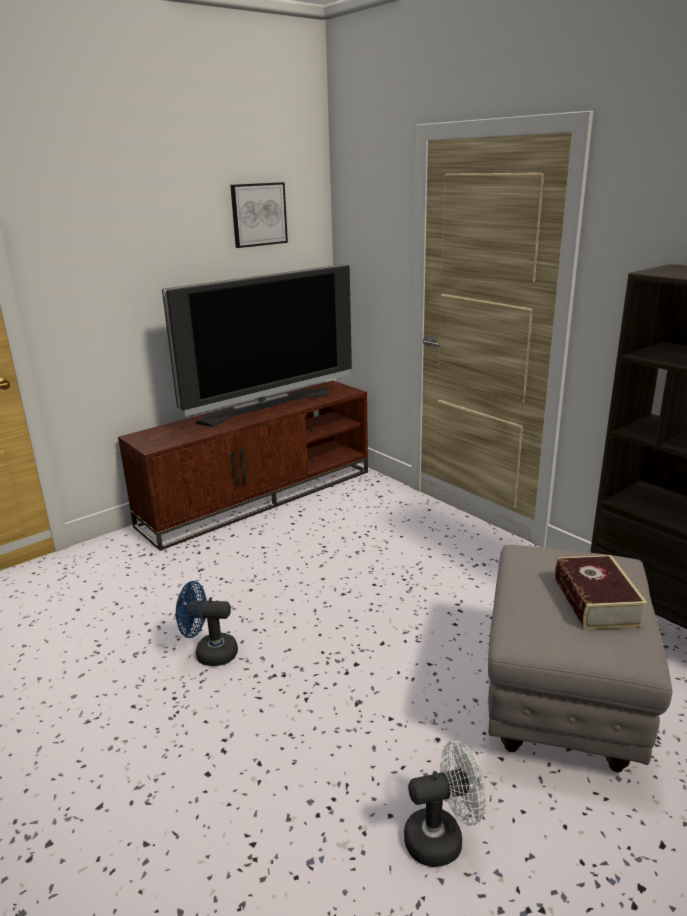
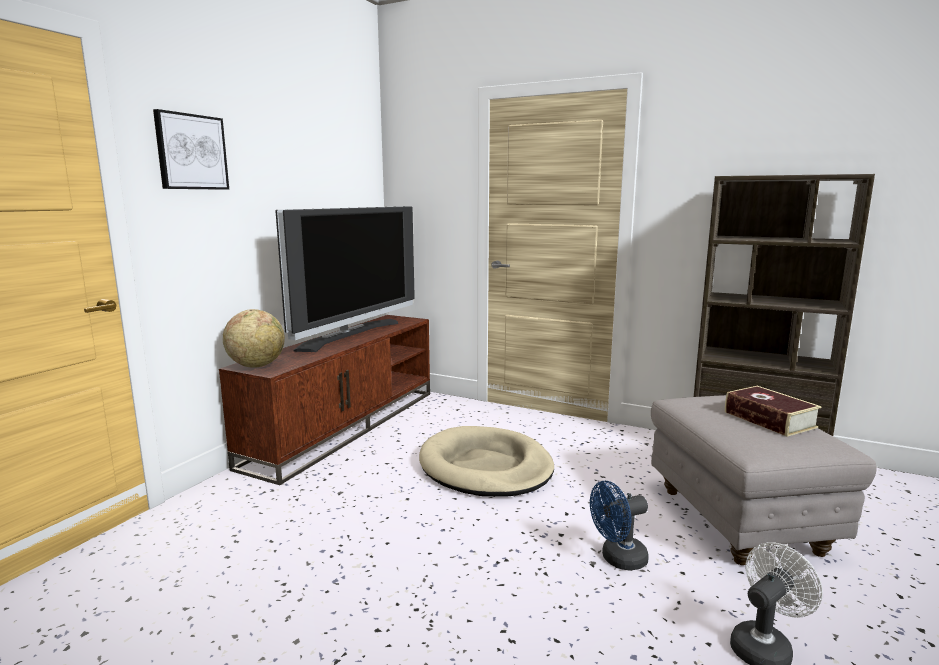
camera: 25 degrees left, 10 degrees down
blue fan [176,581,238,666] -> blue fan moved to [590,481,649,571]
picture [230,182,288,248] -> picture moved to [153,109,229,190]
none -> globe [223,309,285,368]
none -> beige dog bed [419,426,554,497]

